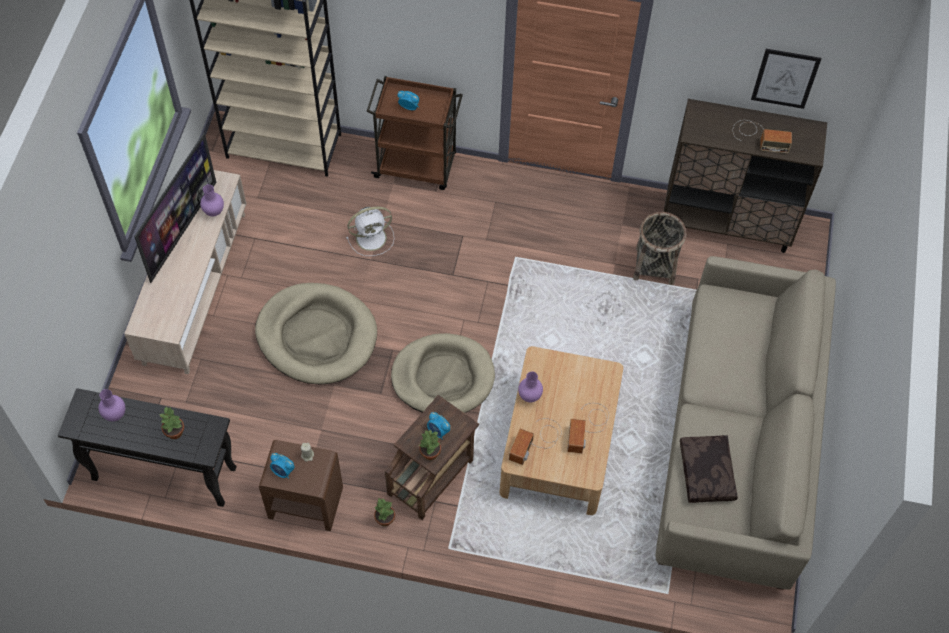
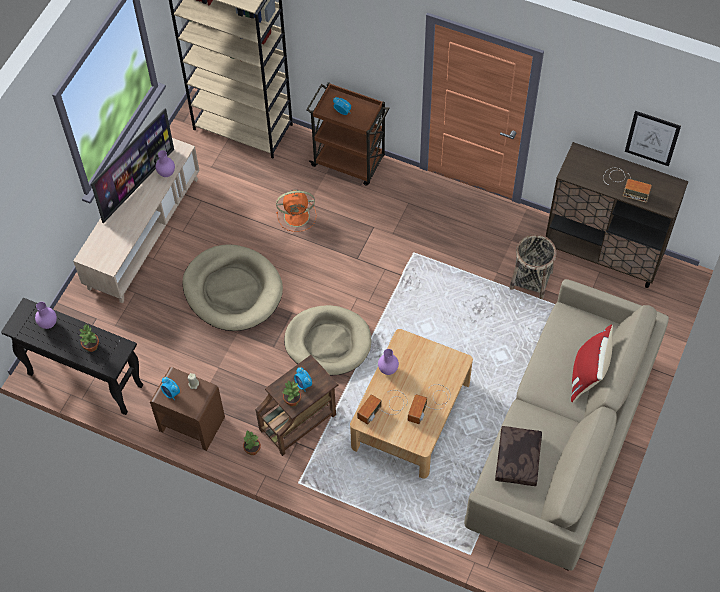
camera: 15 degrees right, 0 degrees up
white fan [346,207,394,256] -> orange fan [276,190,316,232]
none -> red pillow [571,324,613,402]

